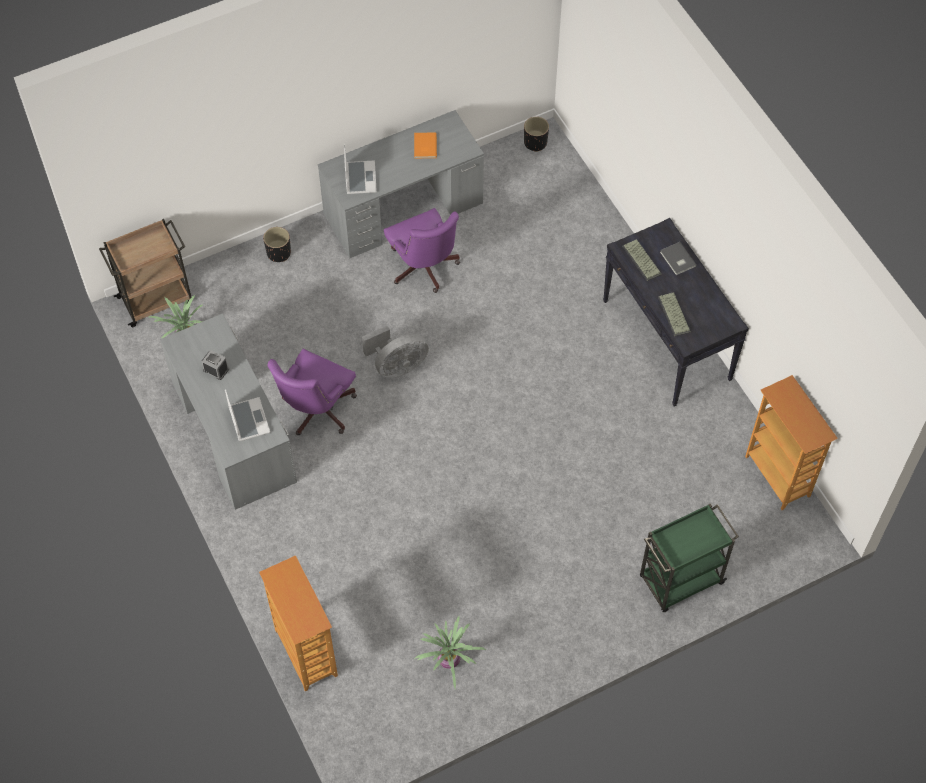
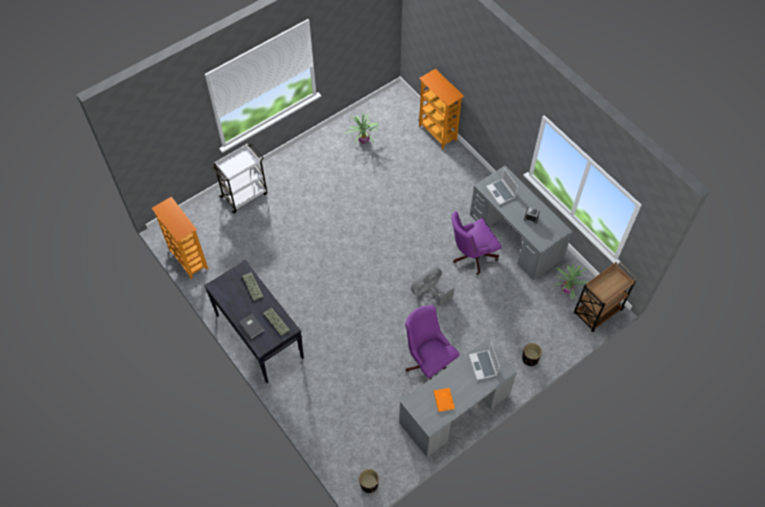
camera: 170 degrees right, 0 degrees up
purple office chair [268,349,357,435] -> purple office chair turned 135 degrees counterclockwise [452,212,502,275]
green cart [640,504,739,612] -> white cart [211,144,267,213]

